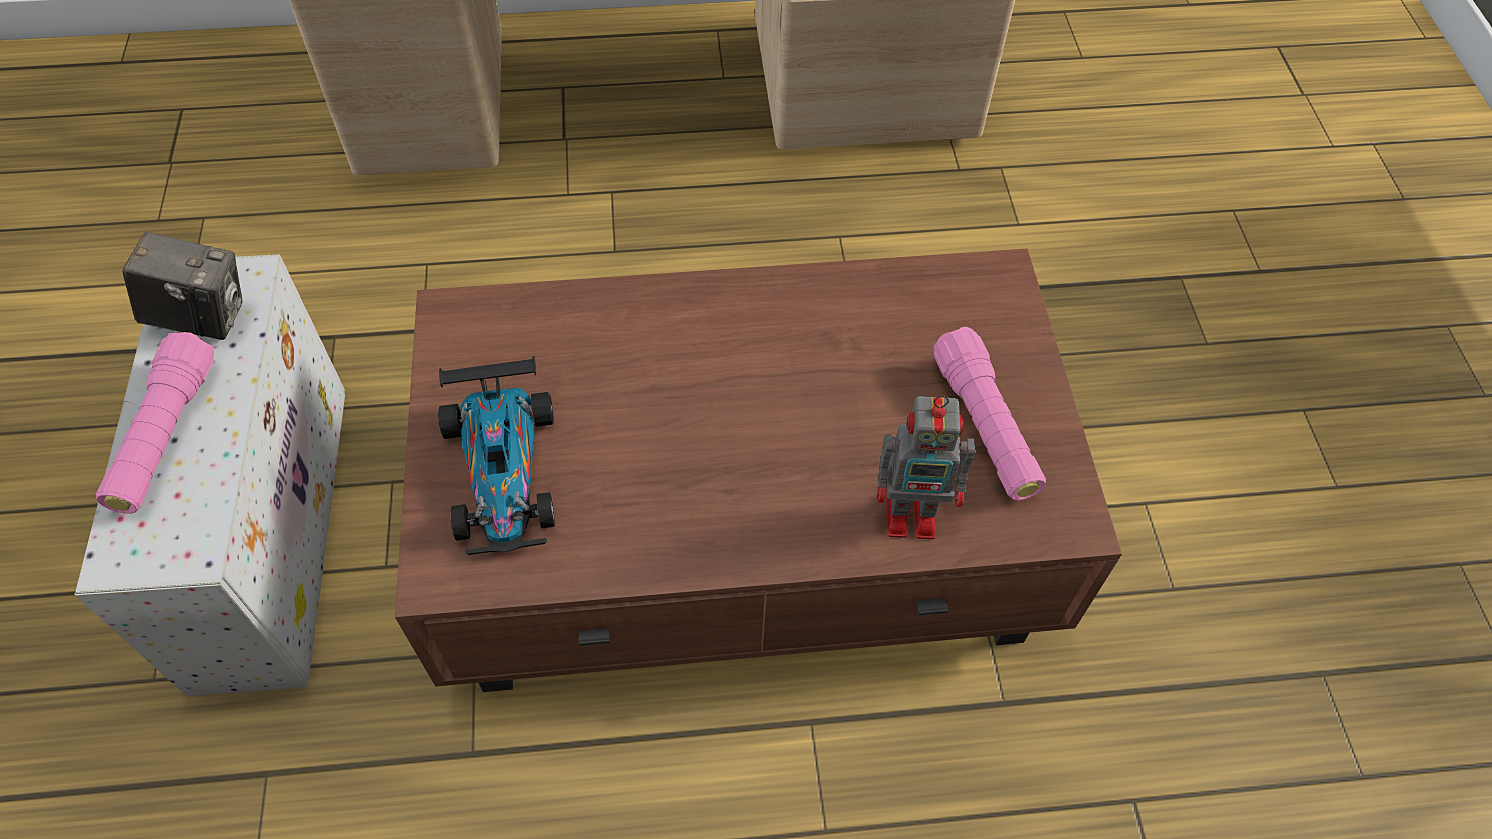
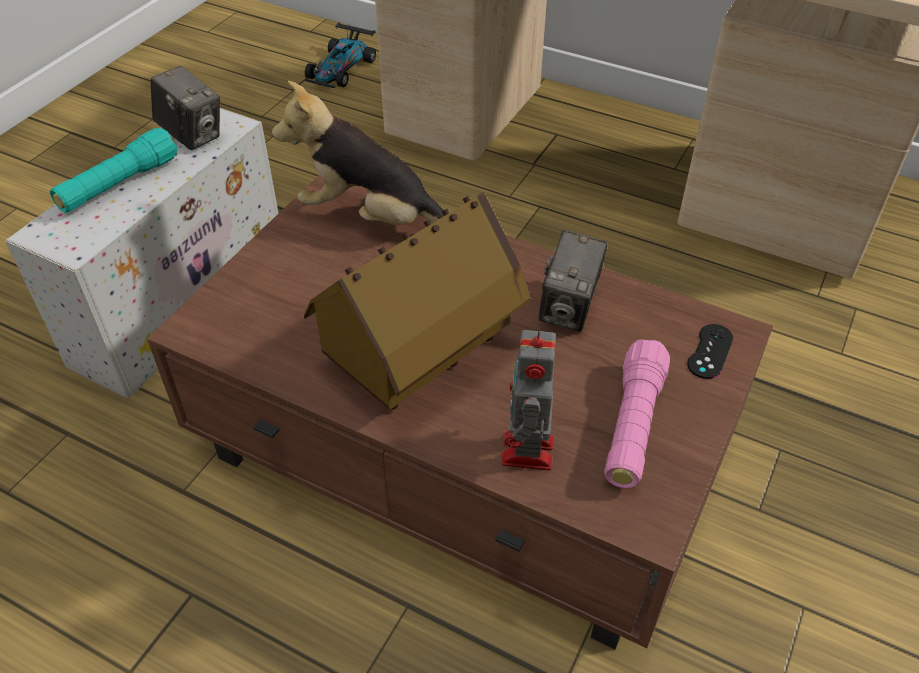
camera: 35 degrees right, 10 degrees down
pink flashlight [96,332,214,514] -> turquoise flashlight [50,128,177,213]
toy car [438,356,555,555] -> toy car moved to [305,22,376,88]
toy robot [877,395,976,539] -> toy robot turned 60 degrees clockwise [501,325,556,470]
none -> plush toy [272,81,444,225]
none -> toy house [304,192,531,410]
none -> camera [539,230,608,332]
none -> black game controller [687,324,733,379]

